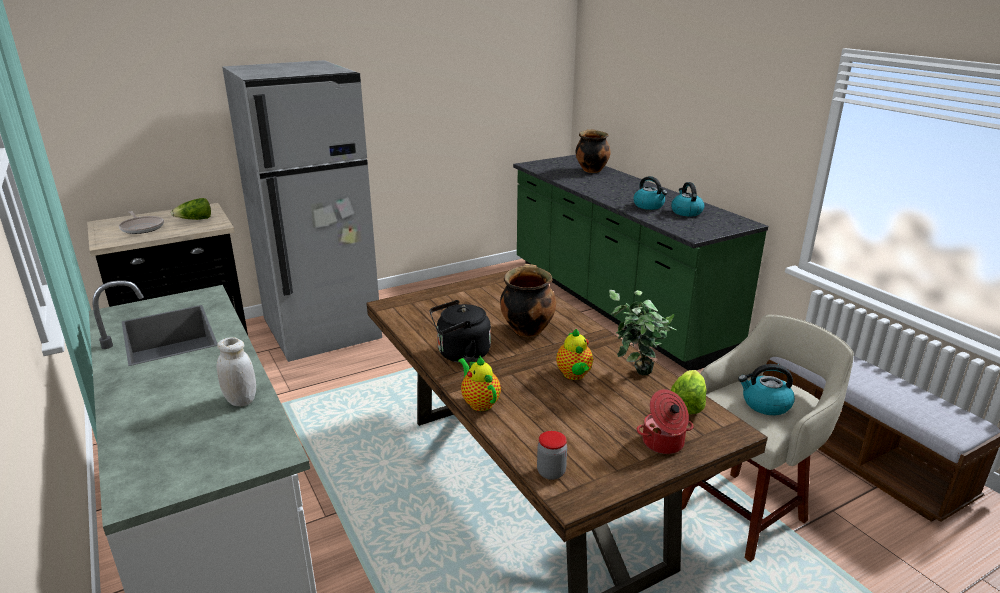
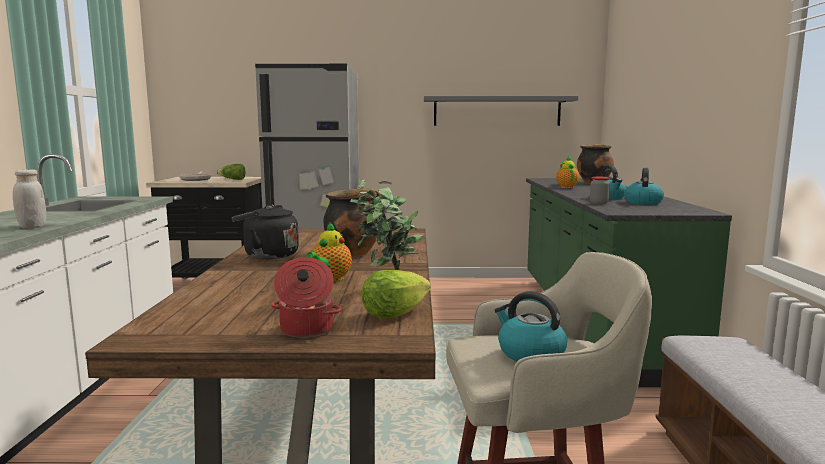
camera: 30 degrees right, 15 degrees down
teapot [458,356,501,411] -> teapot moved to [556,156,579,188]
jar [537,431,567,480] -> jar moved to [590,176,610,204]
none -> grey shelf [424,96,578,126]

